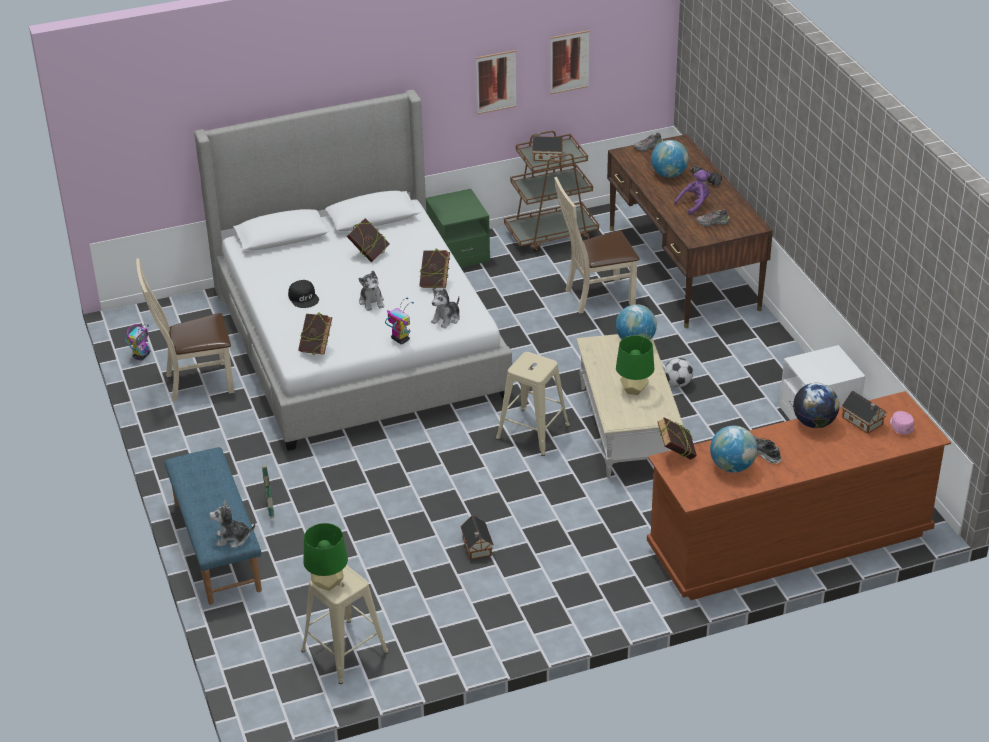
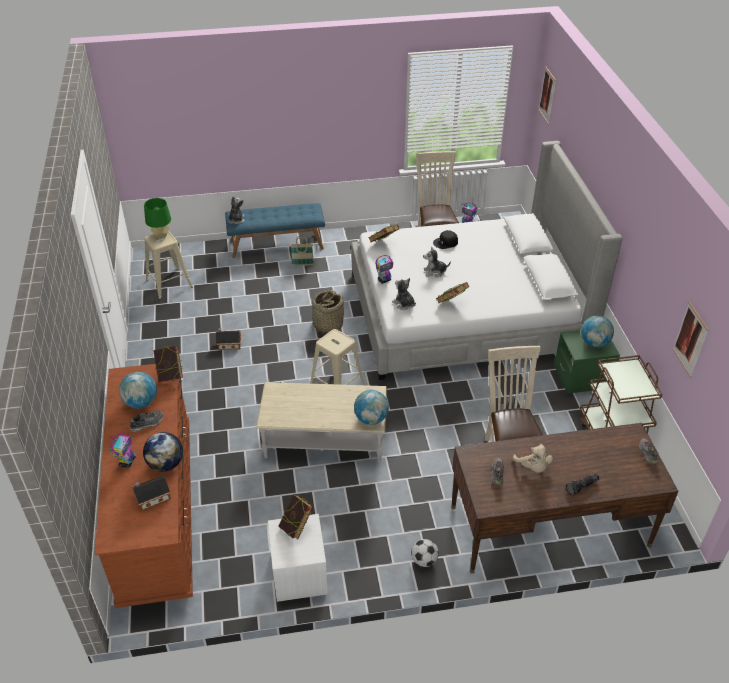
camera: 100 degrees right, 5 degrees up
book [346,218,390,262] -> book moved to [278,494,313,539]
picture [476,50,516,114] -> picture moved to [539,67,556,124]
toy house [532,133,563,161] -> none
green table lamp [616,335,654,395] -> none
globe [651,140,689,178] -> globe moved to [581,316,614,347]
football [664,358,693,387] -> football moved to [411,539,439,567]
purple plush toy [674,169,710,215] -> beige plush toy [513,444,553,473]
pink cap [890,411,914,434] -> none
none -> toy robot [109,433,136,468]
none -> basket [311,290,344,333]

